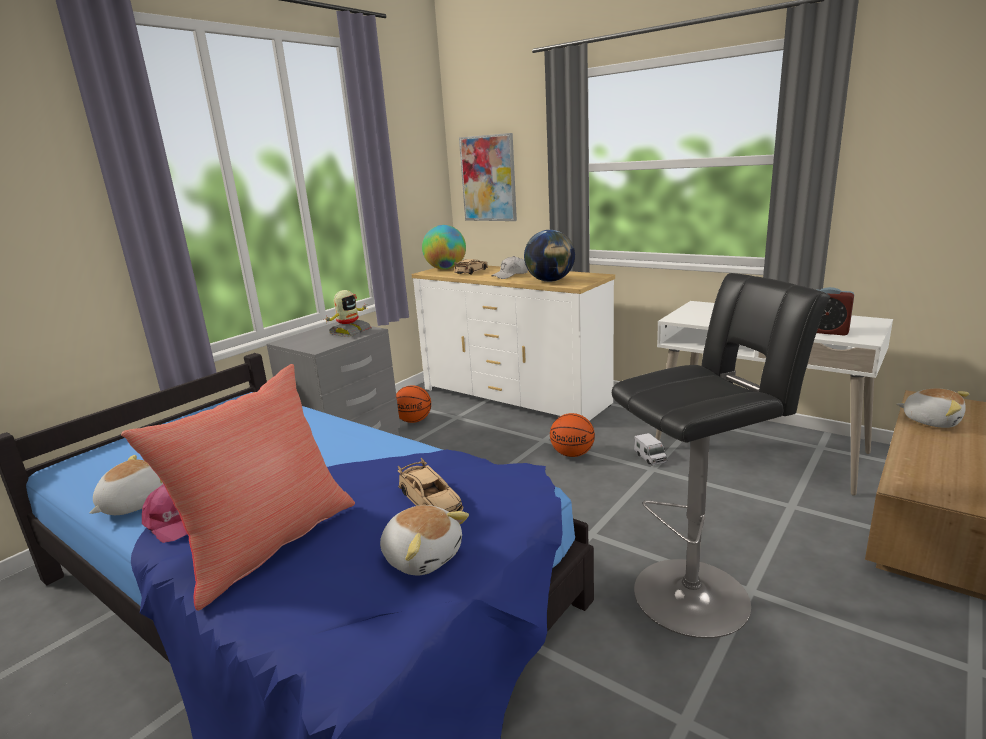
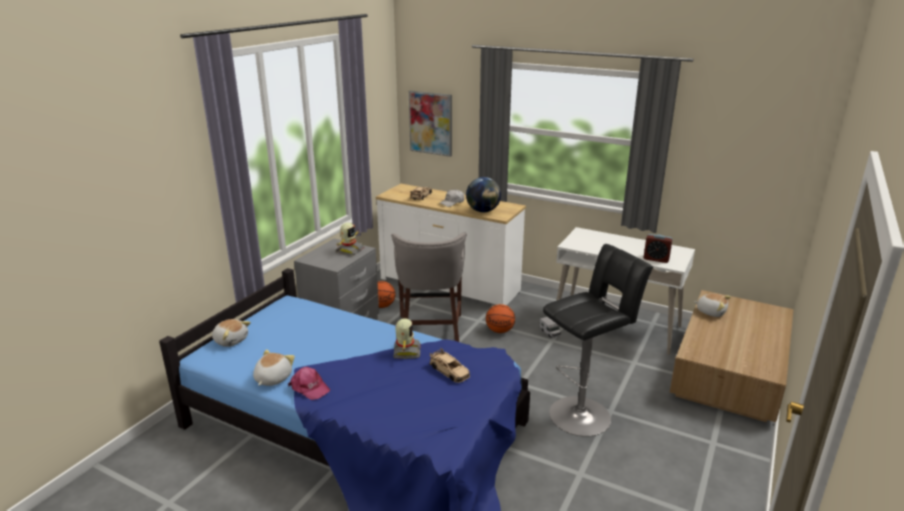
camera: 10 degrees left, 5 degrees up
red pillow [121,364,355,611] -> none
plush toy [380,505,469,576] -> plush toy moved to [212,319,251,347]
globe [422,225,466,270] -> none
none -> grey stool [391,233,467,342]
none -> toy robot [394,318,421,359]

